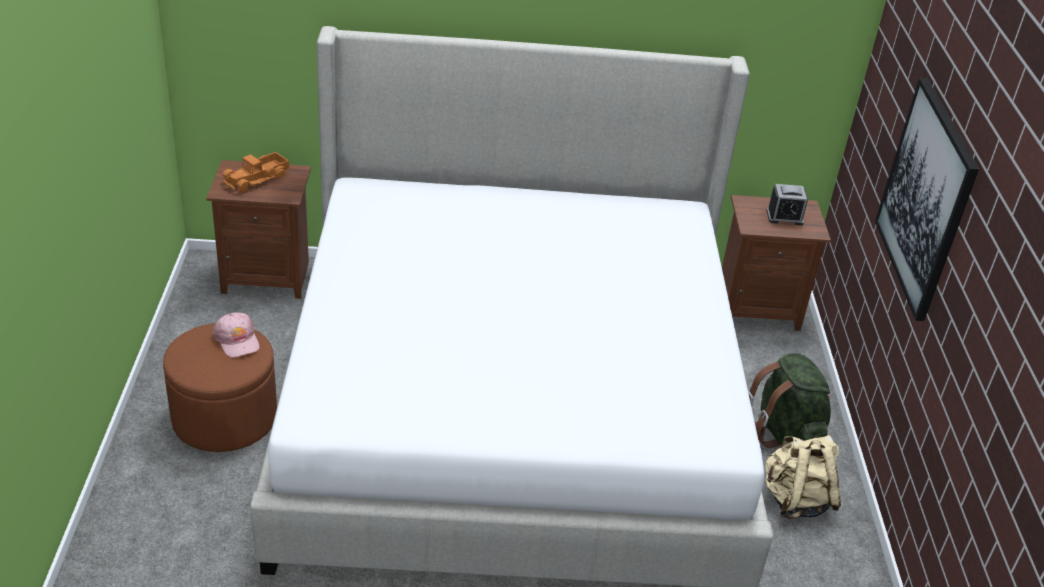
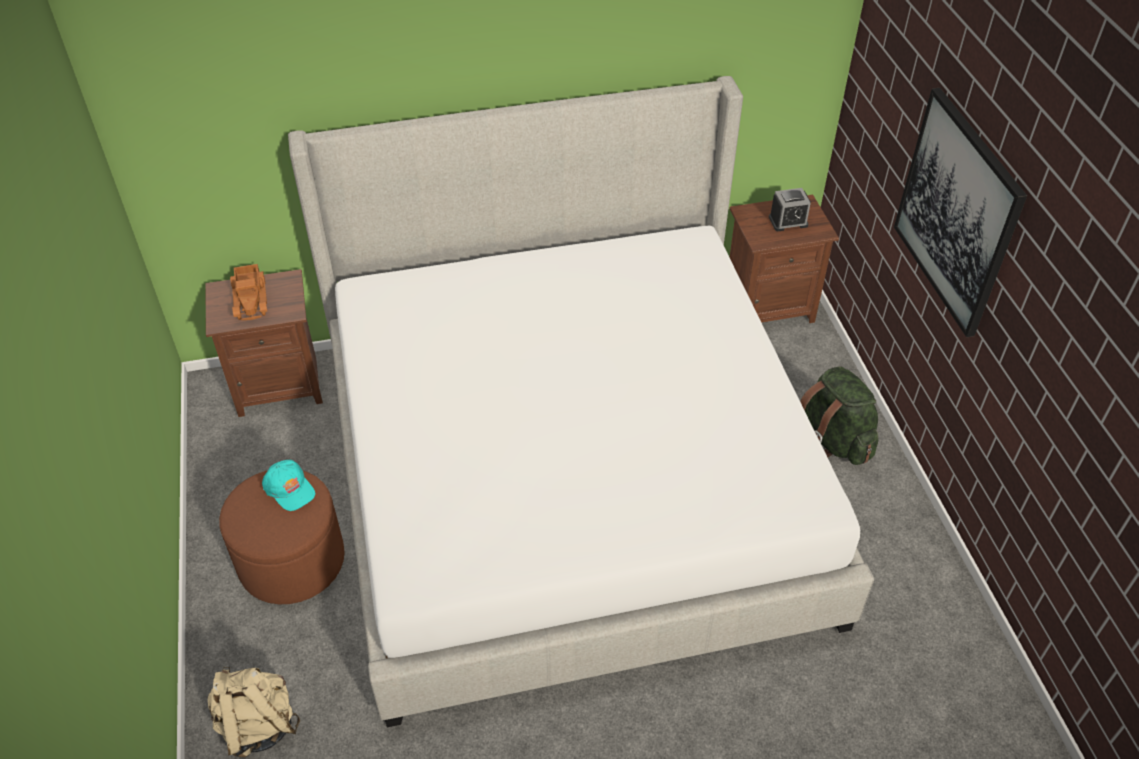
camera: 10 degrees left, 10 degrees up
pink cap [213,313,259,357] -> turquoise cap [262,460,315,511]
toy truck [222,152,289,192] -> toy truck turned 45 degrees counterclockwise [230,264,267,320]
beige backpack [765,435,841,519] -> beige backpack moved to [208,667,300,758]

